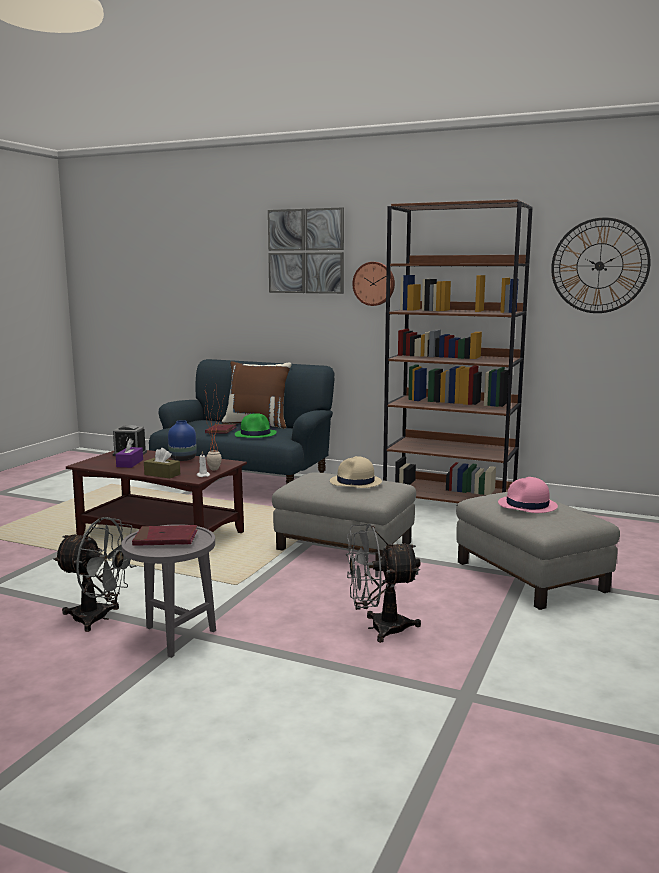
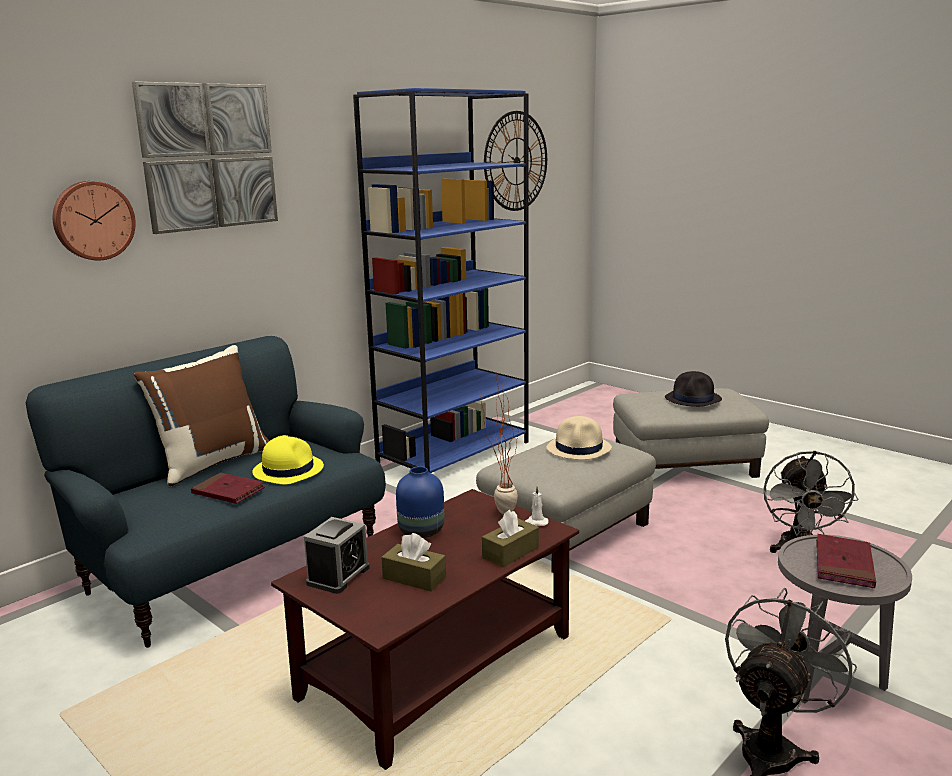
camera: 70 degrees left, 5 degrees up
purple tissue box [115,438,143,468] -> brown tissue box [381,533,446,591]
green hat [235,413,277,438] -> yellow hat [252,435,324,485]
wall clock [352,262,395,306] -> wall clock moved to [53,181,136,260]
brown bookcase [383,199,533,503] -> blue bookcase [353,88,528,473]
pink hat [498,477,558,513] -> black hat [665,371,722,407]

